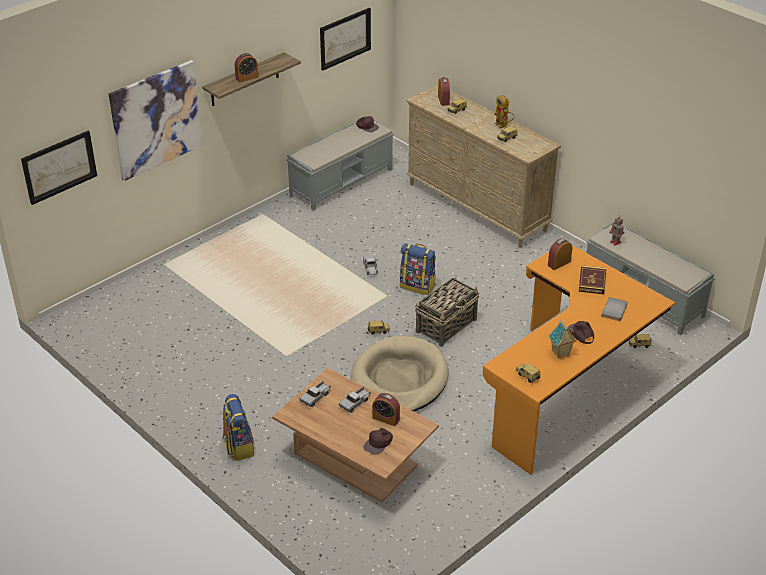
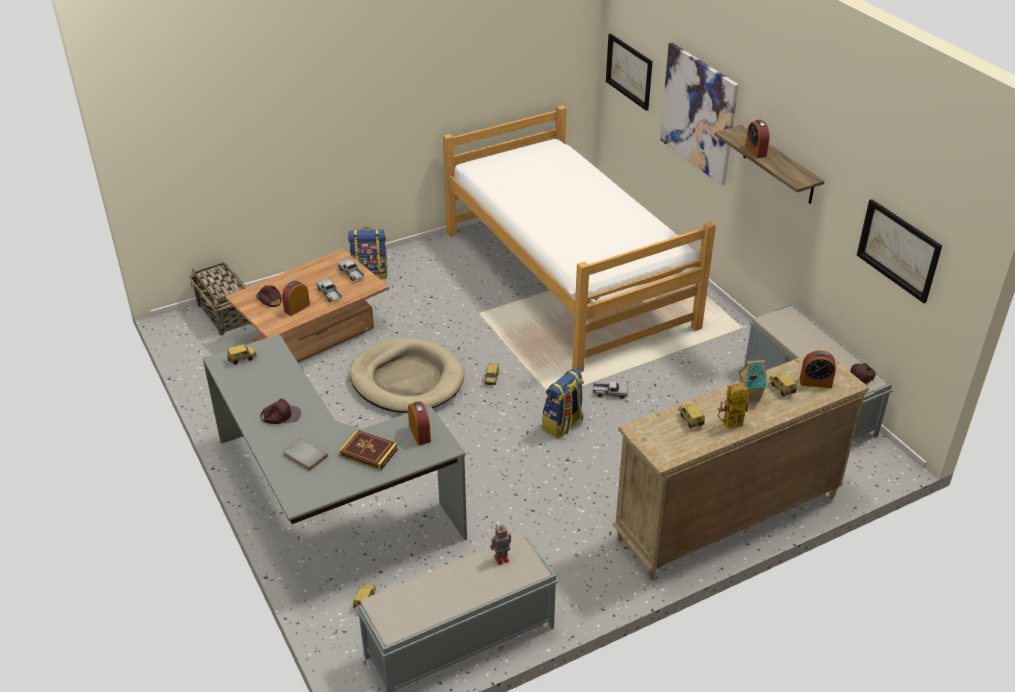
camera: 105 degrees right, 0 degrees up
basket [415,277,479,347] -> basket moved to [190,262,251,335]
orange desk [483,245,675,475] -> grey desk [203,334,467,540]
toy house [549,319,576,358] -> toy house moved to [738,360,768,402]
none -> bed [443,105,716,372]

